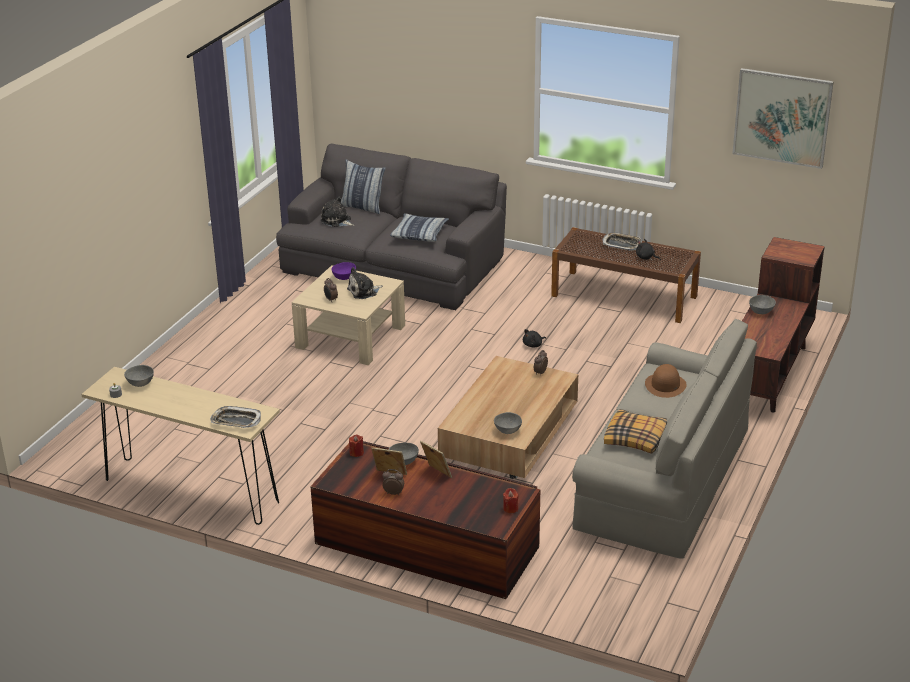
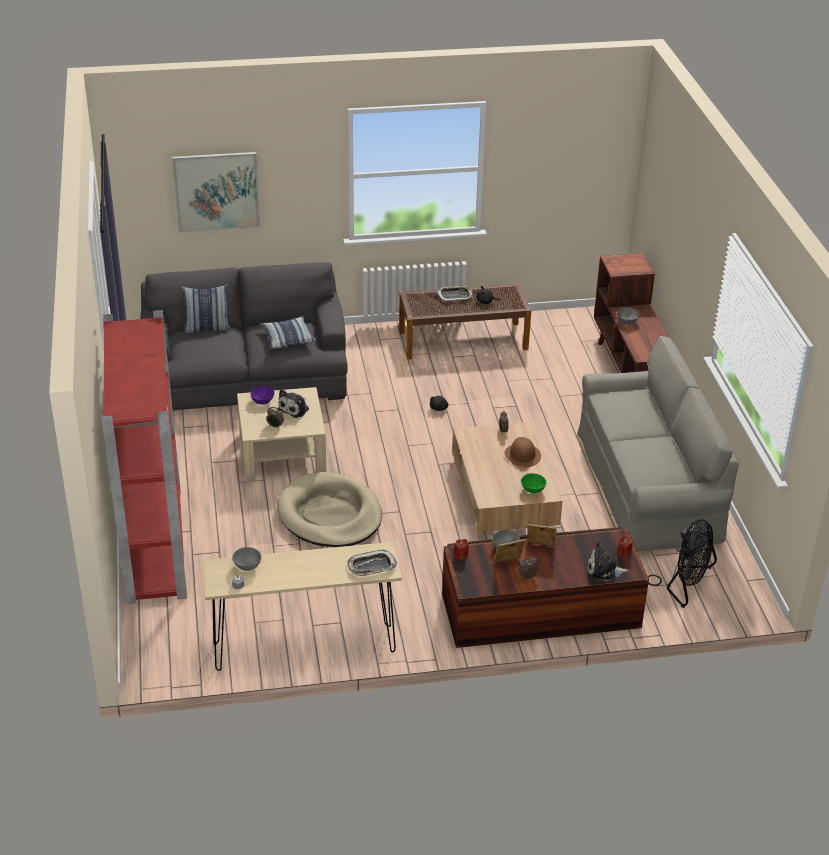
camera: 35 degrees left, 5 degrees up
plush toy [321,196,354,227] -> plush toy moved to [588,542,628,581]
grey bowl [494,412,522,434] -> green bowl [521,473,546,494]
pillow [604,409,667,454] -> none
brown hat [645,364,687,398] -> brown hat moved to [505,437,541,467]
picture [732,68,834,169] -> picture moved to [172,152,260,233]
none -> red bookcase [101,310,187,604]
none -> beige dog bed [277,472,382,547]
none -> black fan [648,519,717,608]

